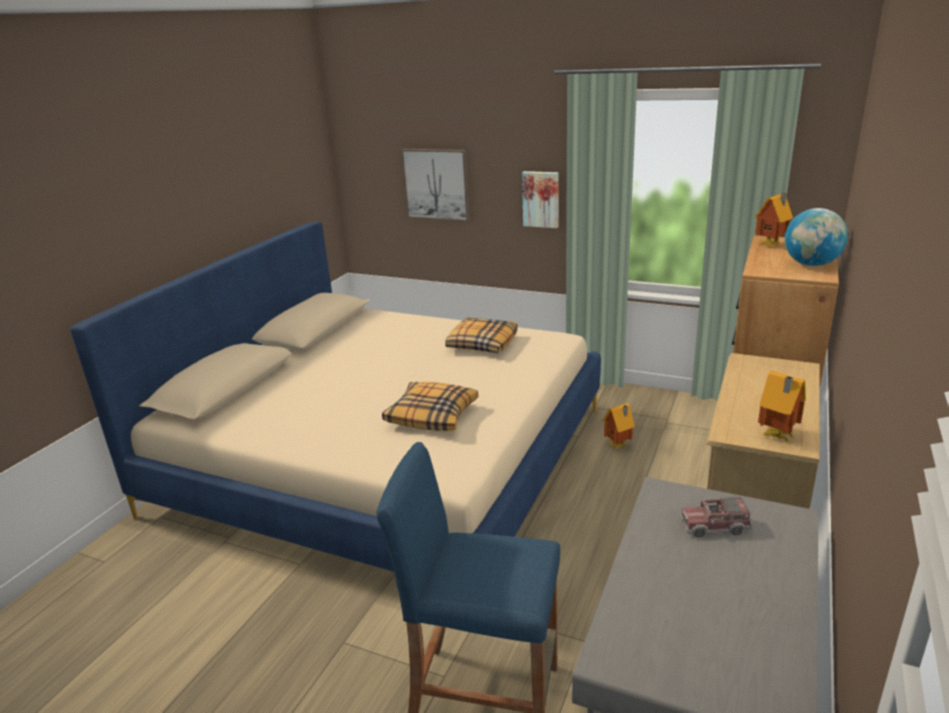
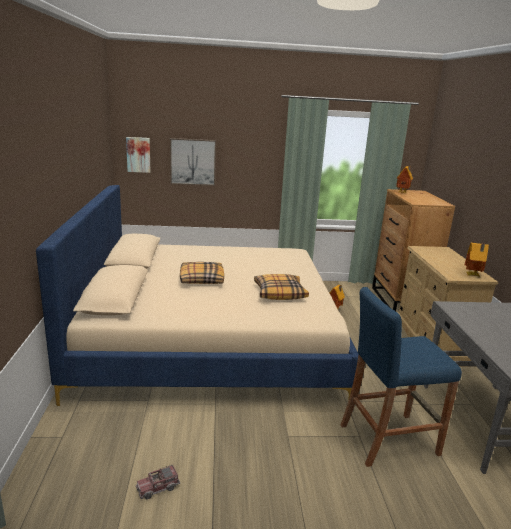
camera: 30 degrees left, 5 degrees down
pillow [445,318,518,353] -> pillow moved to [180,262,224,284]
picture [522,171,559,228] -> picture moved to [126,137,150,173]
toy truck [680,497,753,537] -> toy truck moved to [136,465,180,499]
globe [785,208,848,266] -> none

